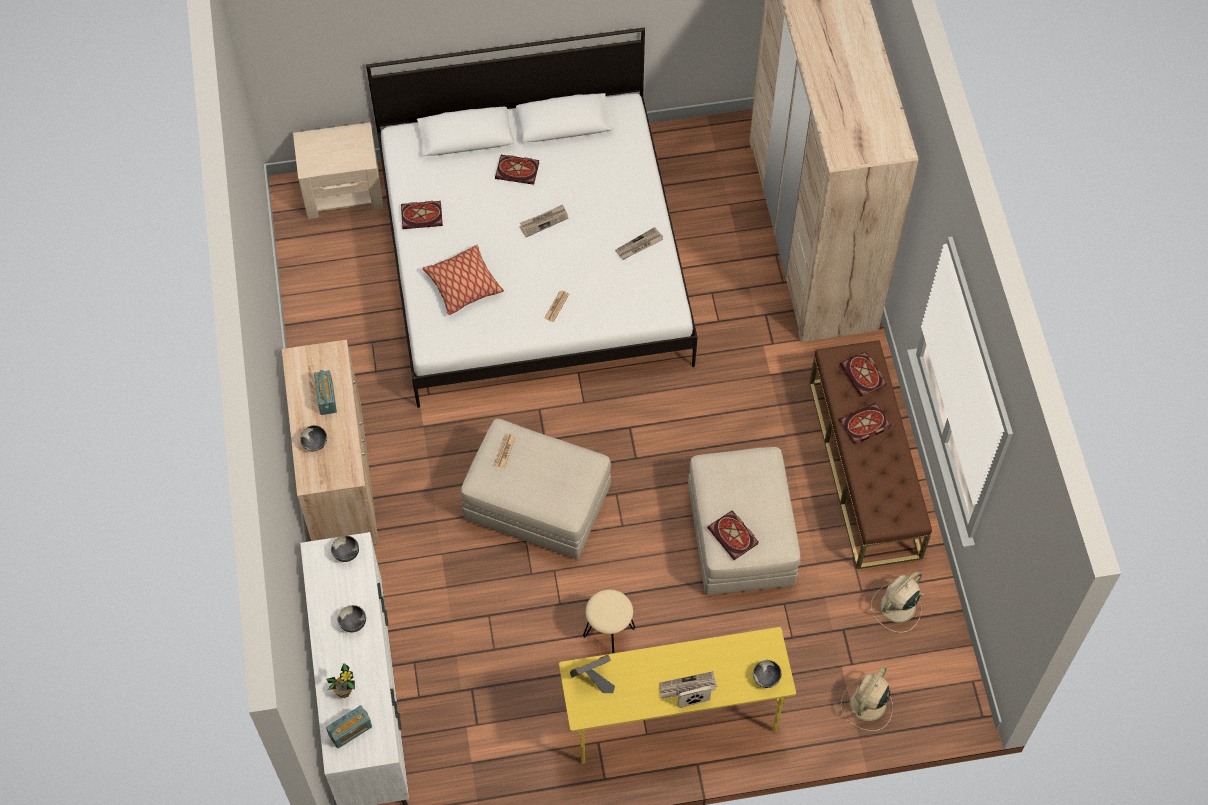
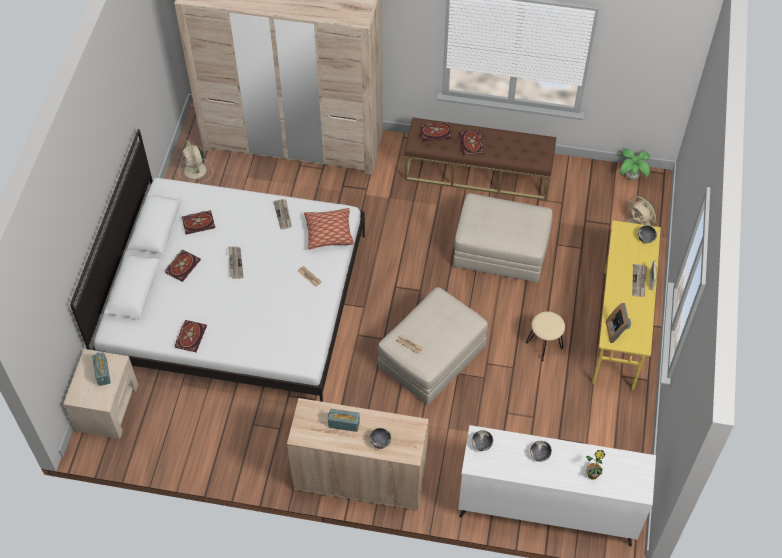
camera: 70 degrees left, 5 degrees down
radio [326,705,372,748] -> radio moved to [92,352,111,386]
pillow [422,245,504,315] -> pillow moved to [304,208,354,250]
book [707,510,758,560] -> book moved to [182,210,215,235]
beige fan [871,571,924,633] -> beige fan moved to [179,140,213,184]
none -> potted plant [620,149,650,180]

